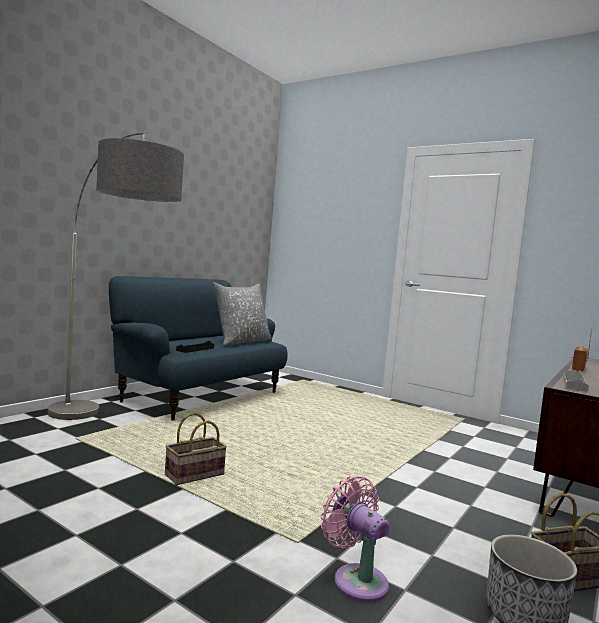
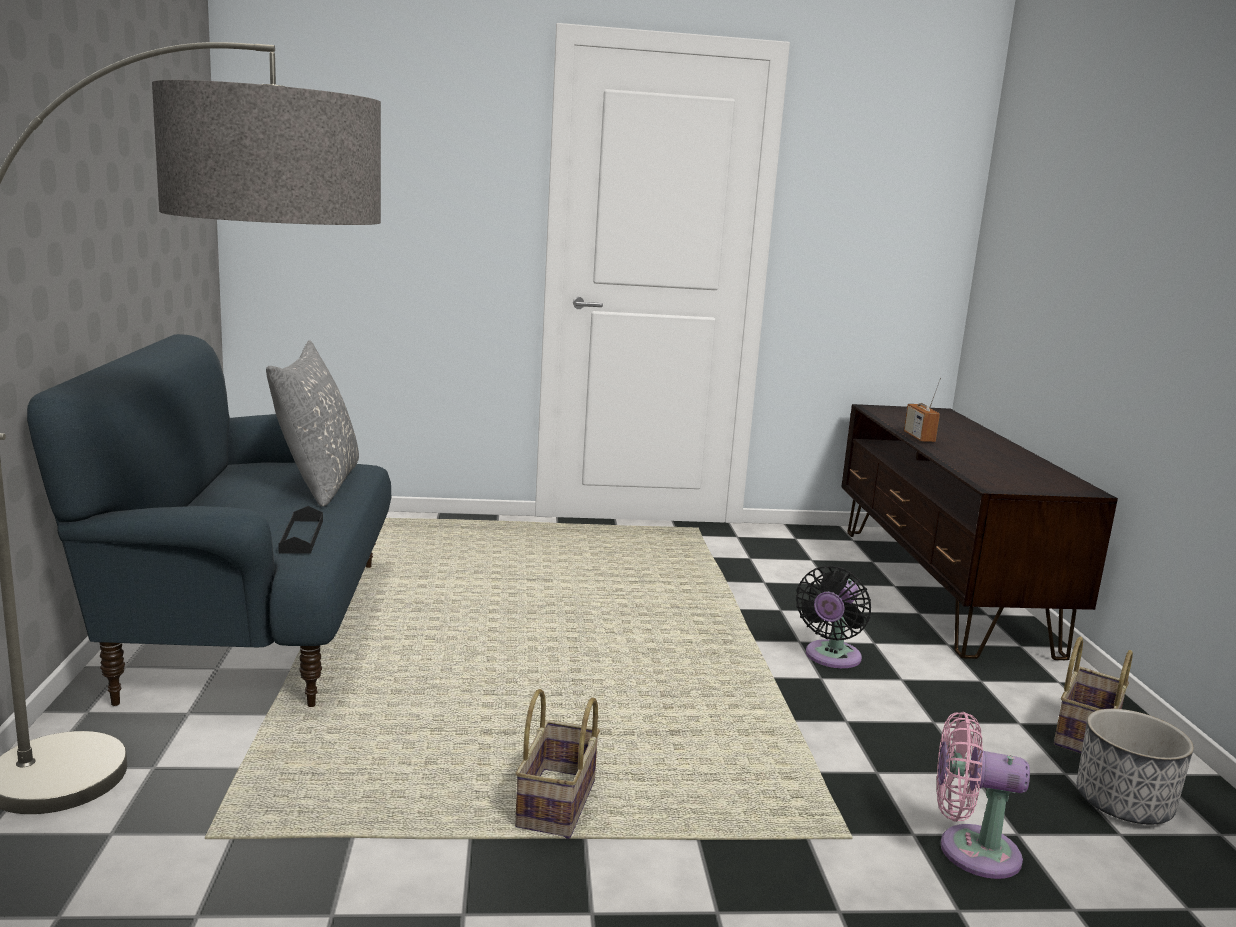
camera: 40 degrees left, 10 degrees up
grey tray [563,370,589,392] -> none
none -> black fan [796,566,871,668]

